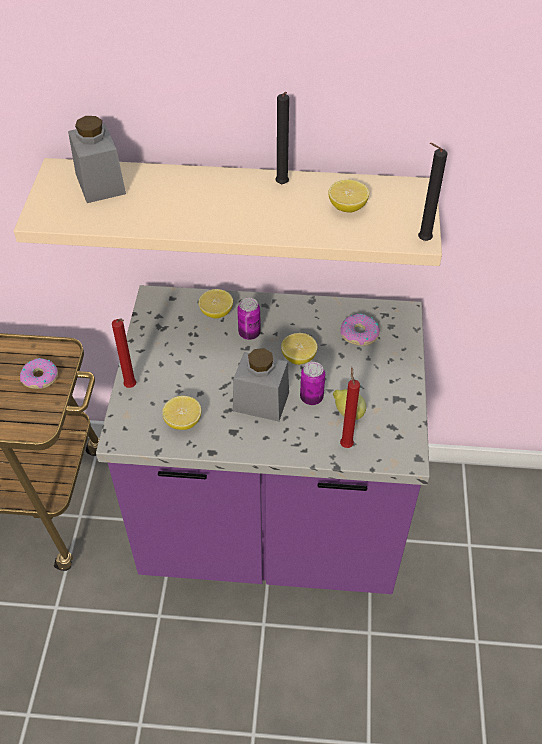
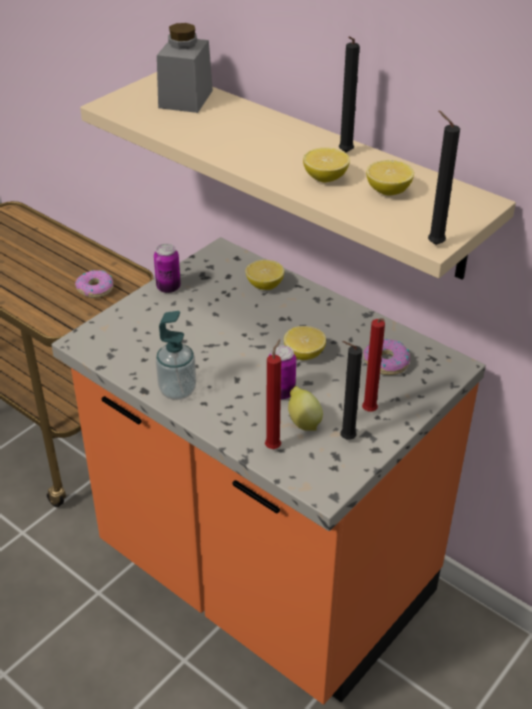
camera: 35 degrees right, 10 degrees down
purple counter [96,285,430,594] -> orange counter [51,237,486,705]
red candle [112,318,136,388] -> red candle moved to [362,318,385,412]
lemon [162,396,202,430] -> lemon moved to [303,148,350,183]
grey jar [233,348,289,422] -> none
can [237,298,261,340] -> can moved to [154,244,181,293]
none -> soap dispenser [156,311,196,400]
none -> black candle [340,341,362,440]

